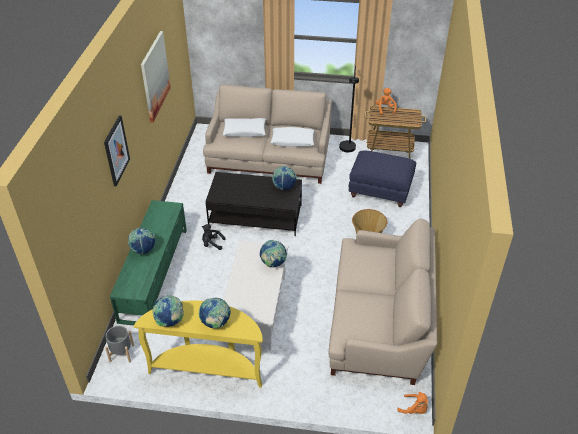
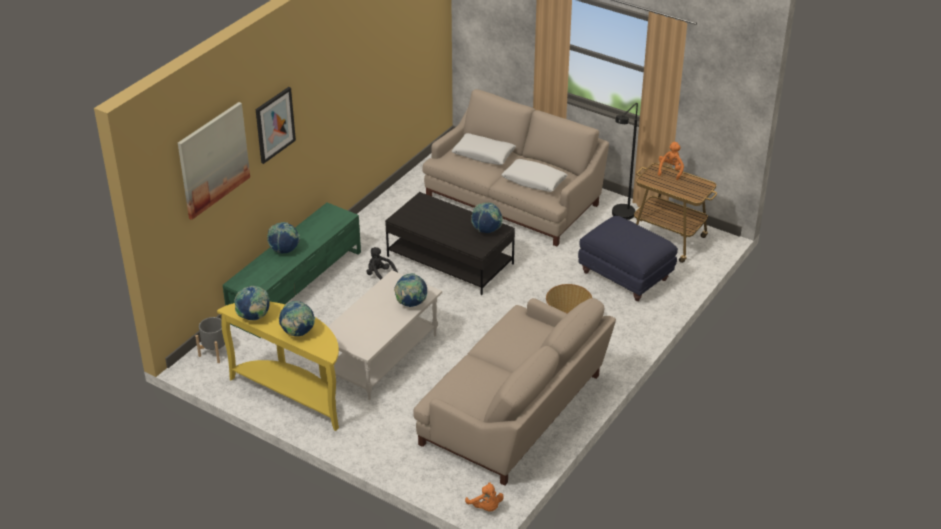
camera: 25 degrees right, 5 degrees down
picture [141,31,171,123] -> picture moved to [178,102,250,220]

